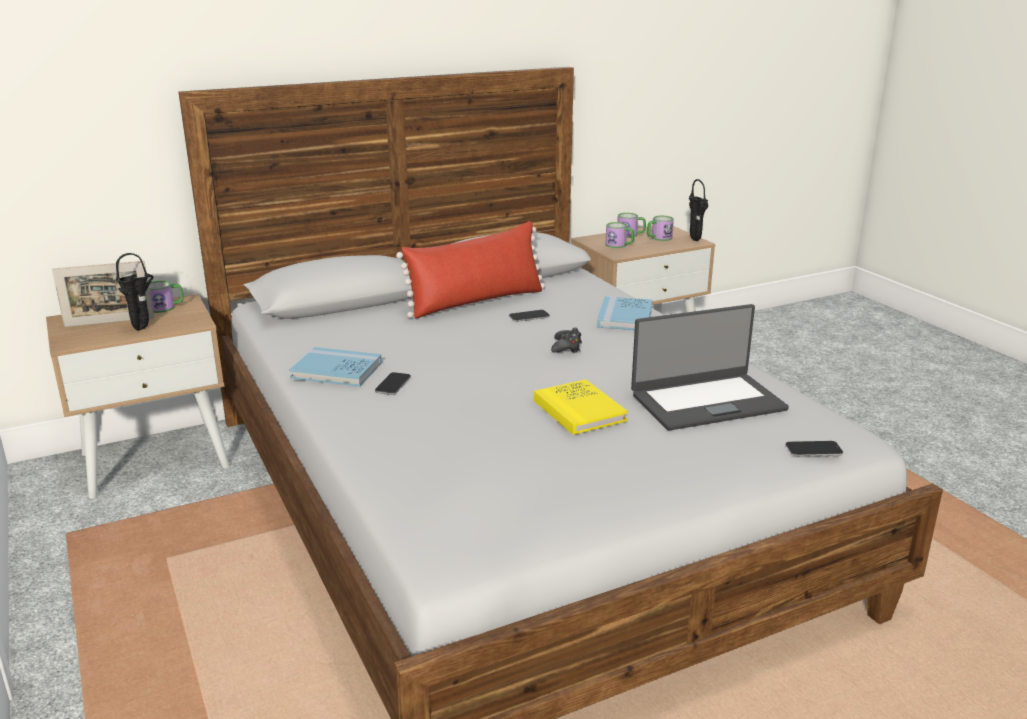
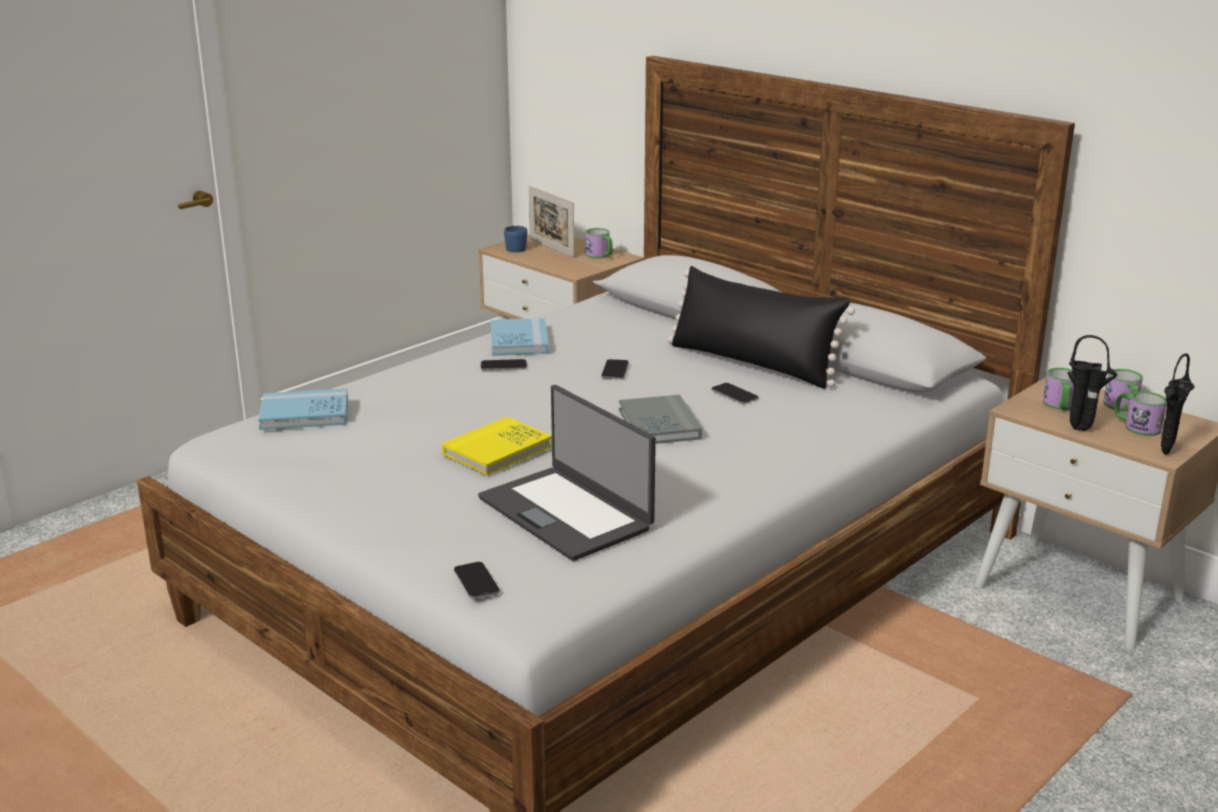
camera: 70 degrees right, 0 degrees up
black vase [116,253,153,331] -> black vase moved to [1067,335,1117,431]
red pillow [396,221,545,319] -> black pillow [668,266,855,389]
black game controller [551,328,582,353] -> grey book [619,395,702,444]
blue book [597,296,652,330] -> blue book moved to [258,388,348,430]
none -> blue mug [504,226,528,252]
none -> phone [601,359,629,379]

